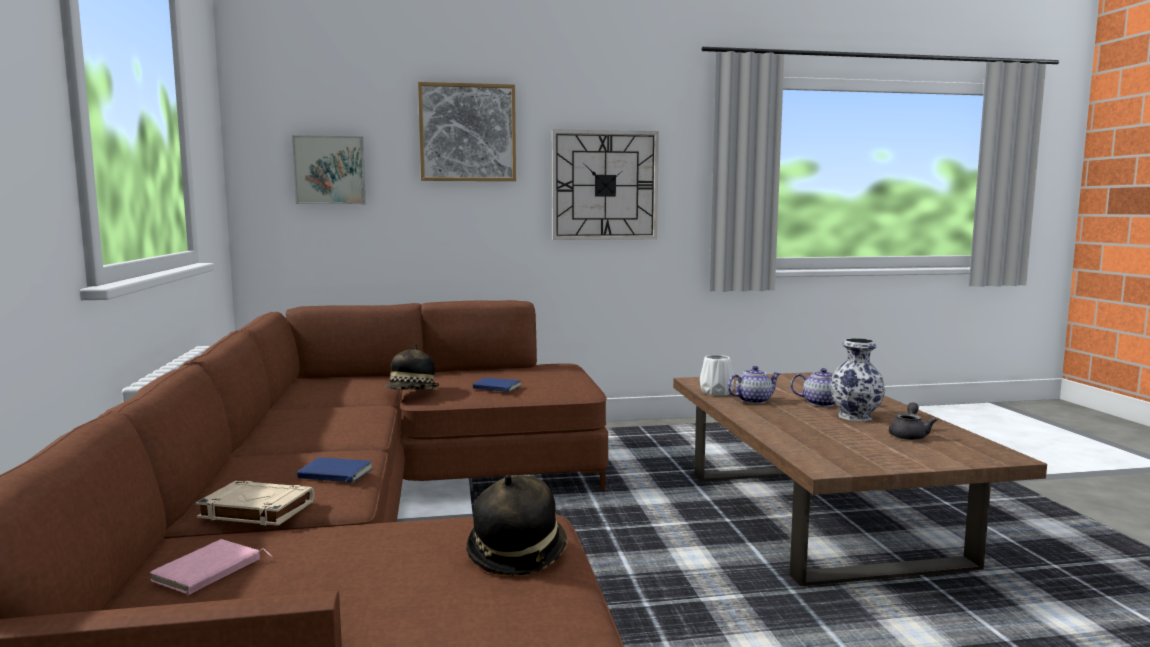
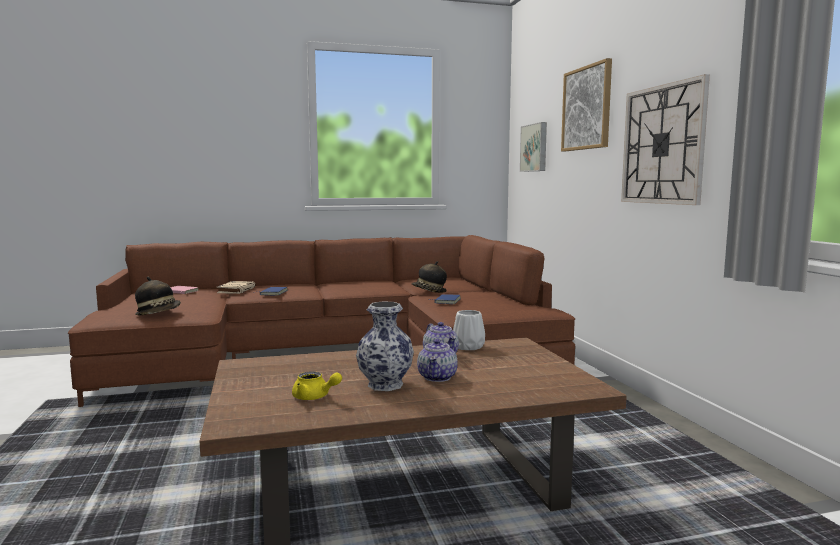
camera: 85 degrees right, 0 degrees up
grey teapot [889,403,937,440] -> yellow teapot [292,371,342,400]

